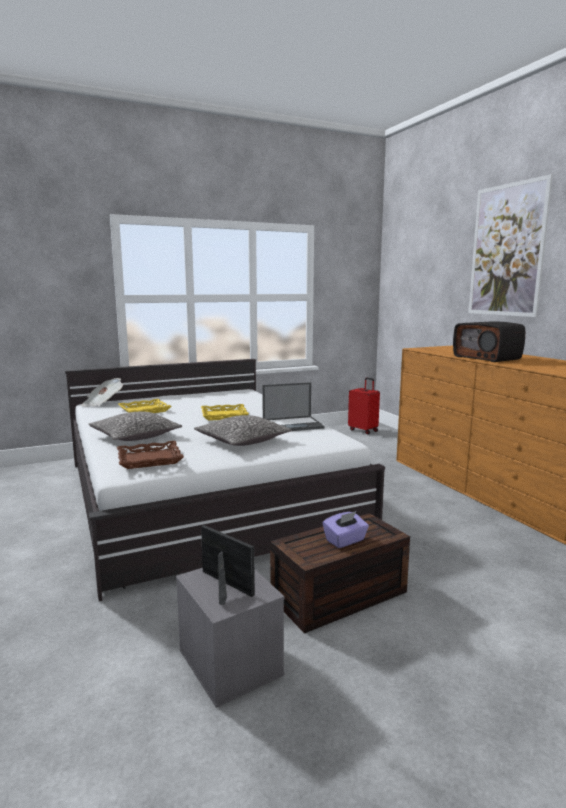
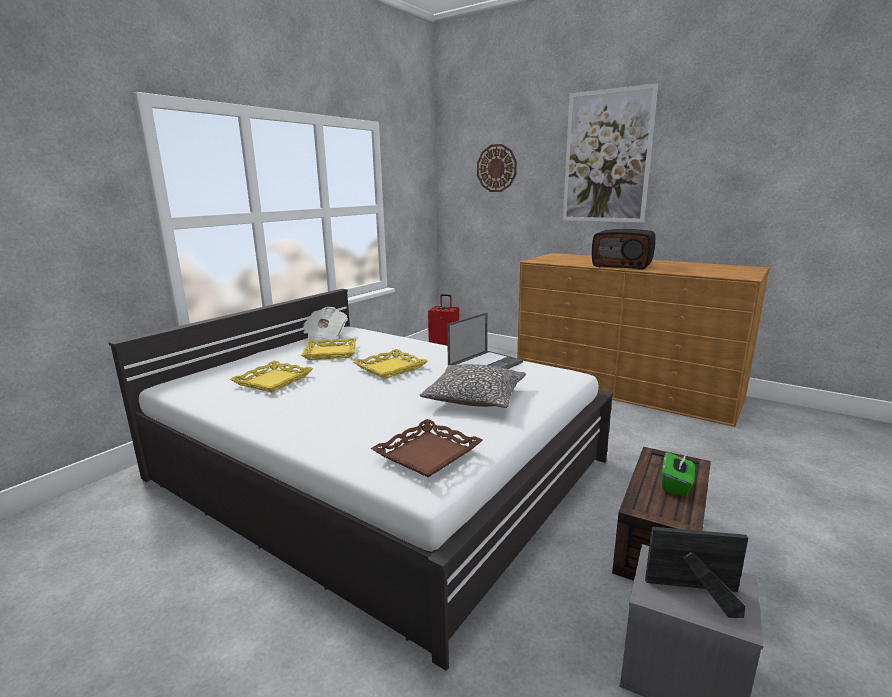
camera: 30 degrees left, 5 degrees up
newspaper [81,378,123,407] -> newspaper moved to [303,307,348,344]
pillow [89,412,182,441] -> none
purple tissue box [323,511,369,548] -> green tissue box [662,452,695,496]
none -> yellow tray [301,338,356,360]
none -> wall clock [477,144,517,192]

